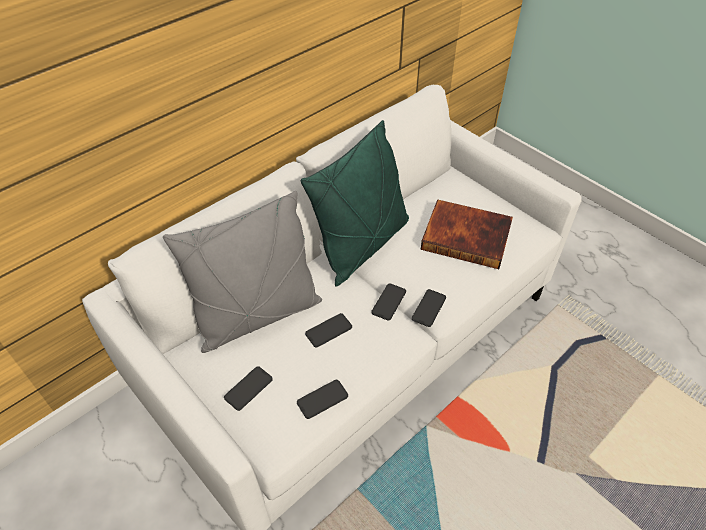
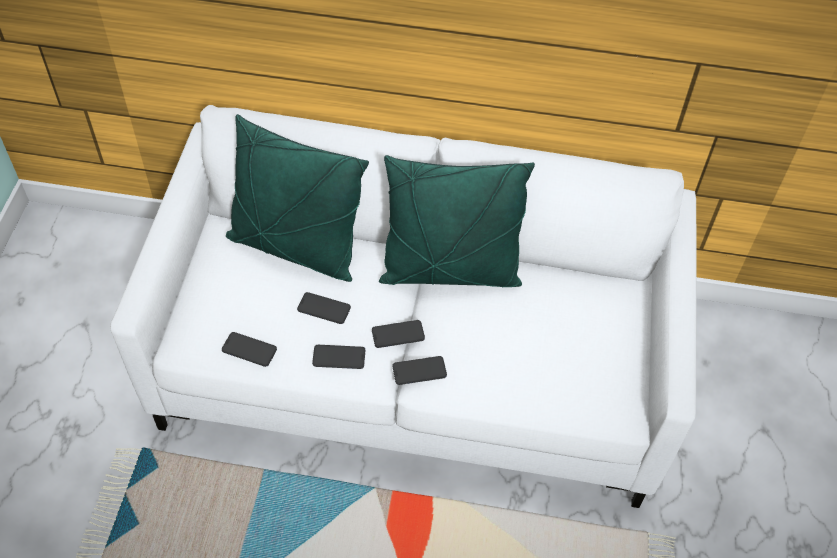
camera: 50 degrees right, 5 degrees up
grey pillow [163,191,322,353] -> green pillow [226,114,369,282]
phone [224,366,273,411] -> phone moved to [312,345,365,369]
book [421,199,513,269] -> none

